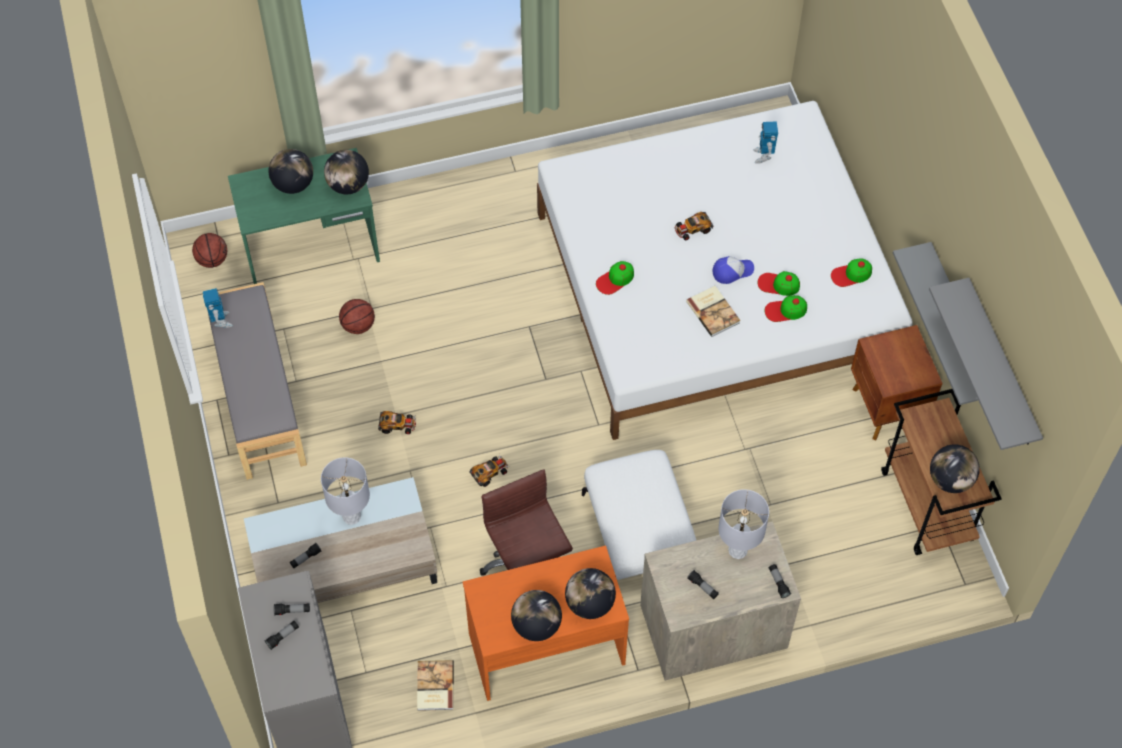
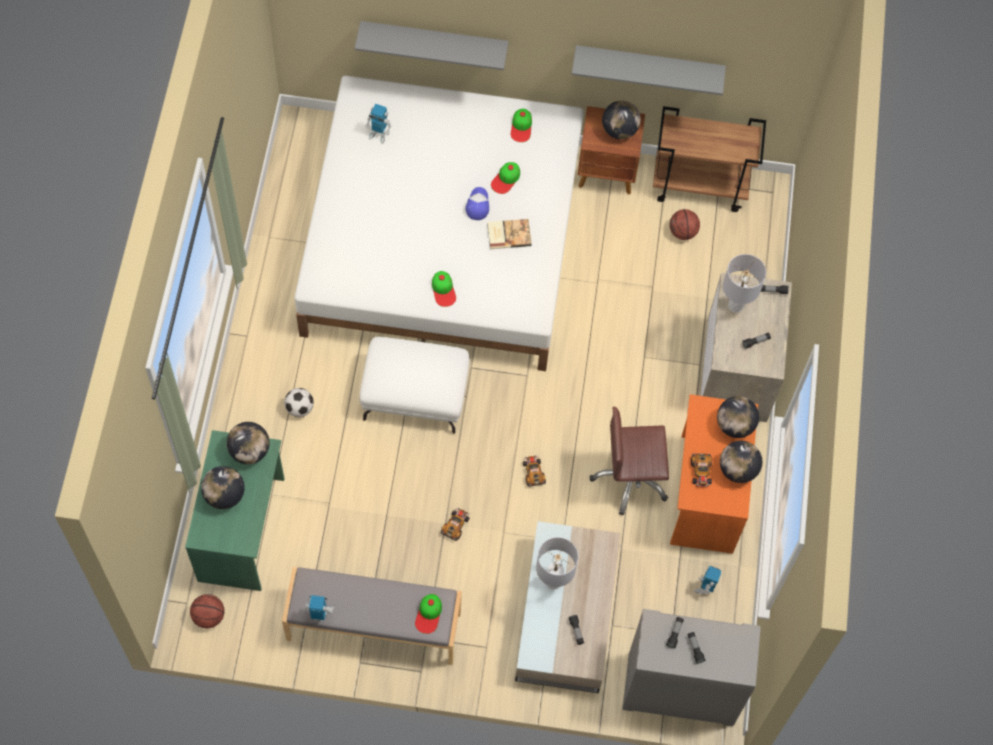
camera: 70 degrees left, 5 degrees up
basketball [339,299,375,334] -> basketball moved to [669,209,700,240]
book [417,660,454,711] -> toy robot [694,565,721,594]
white ottoman [582,450,697,580] -> white ottoman moved to [360,337,470,434]
toy car [674,212,713,241] -> toy car moved to [691,454,712,487]
cap [765,295,807,322] -> cap moved to [415,594,442,634]
grey shelf [929,278,1043,450] -> grey shelf moved to [355,21,509,70]
globe [930,444,980,493] -> globe moved to [602,101,641,139]
none -> football [284,388,314,417]

